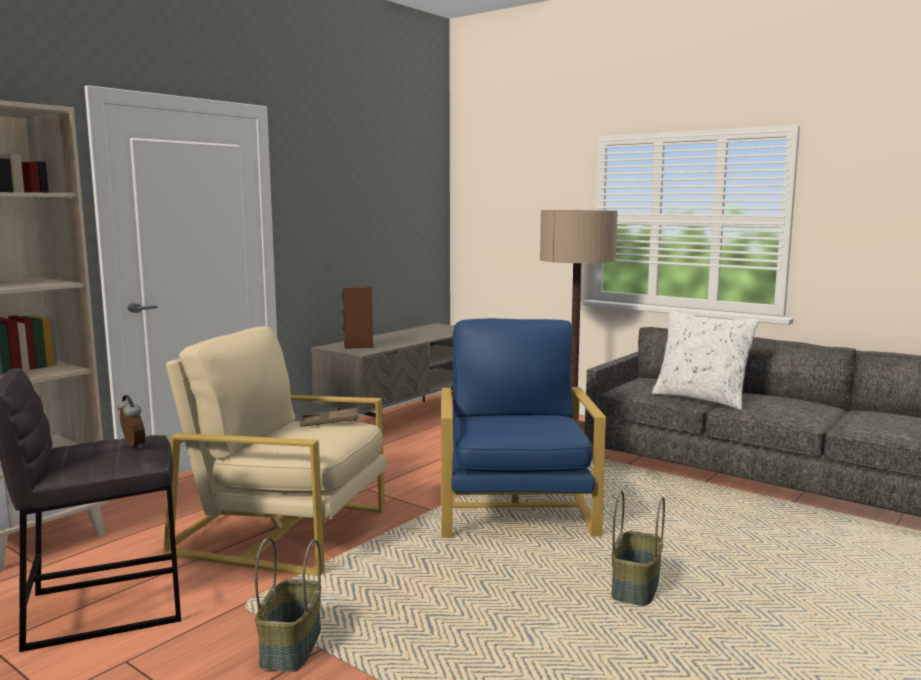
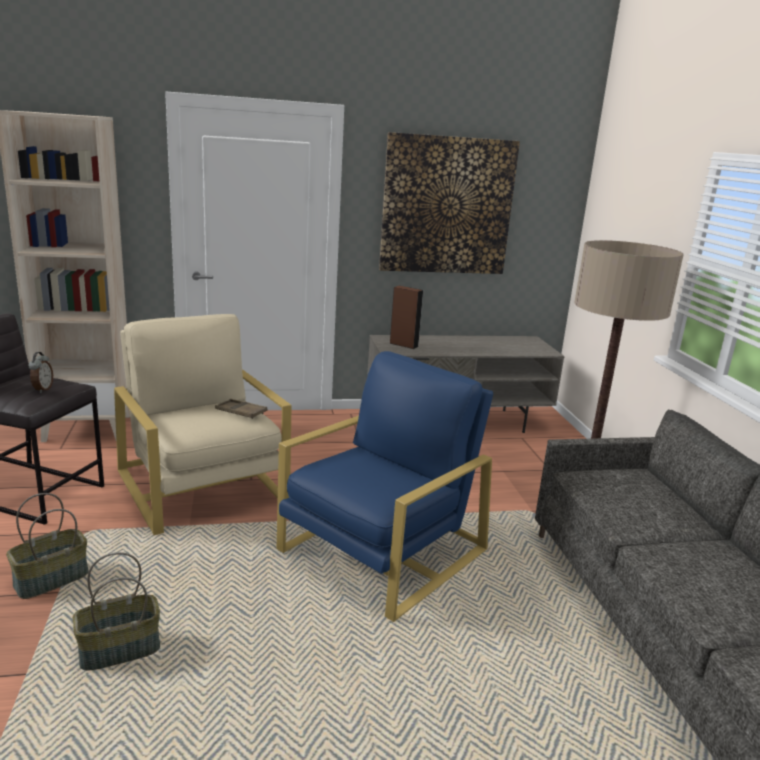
camera: 40 degrees right, 10 degrees up
basket [611,491,665,606] -> basket moved to [72,552,160,671]
white pillow [652,310,760,410] -> none
none -> picture [379,132,520,274]

